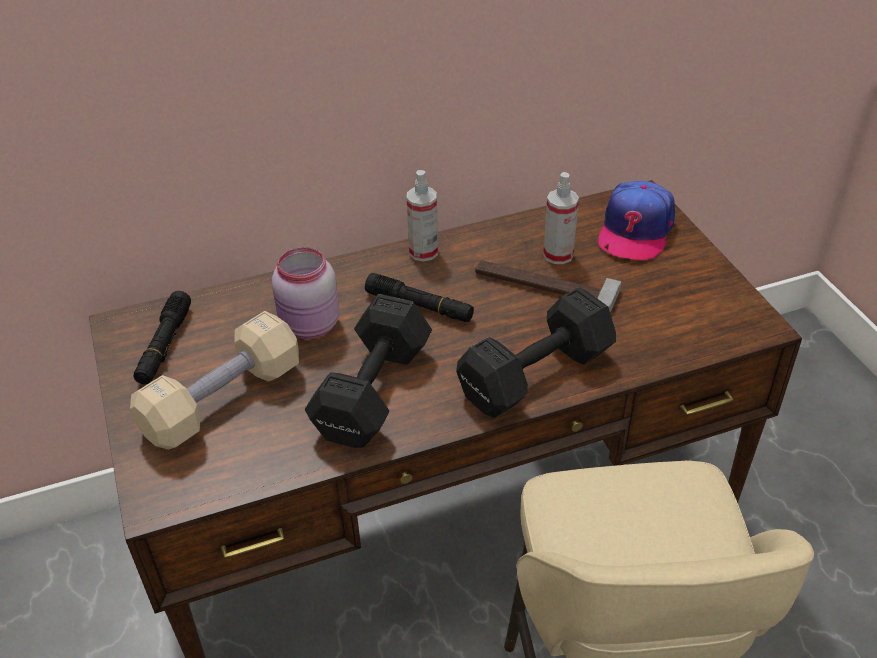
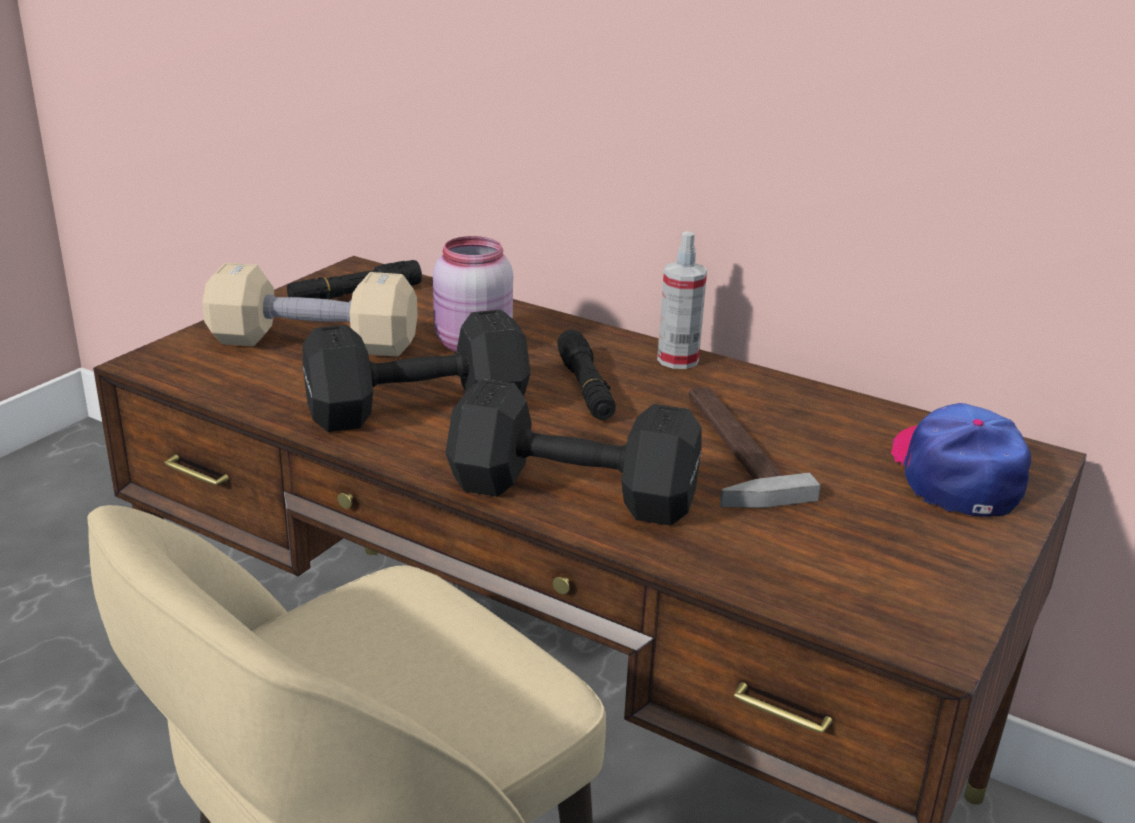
camera: 50 degrees right, 15 degrees down
spray bottle [543,172,579,264] -> none
cap [598,181,675,260] -> cap turned 105 degrees clockwise [891,403,1031,517]

